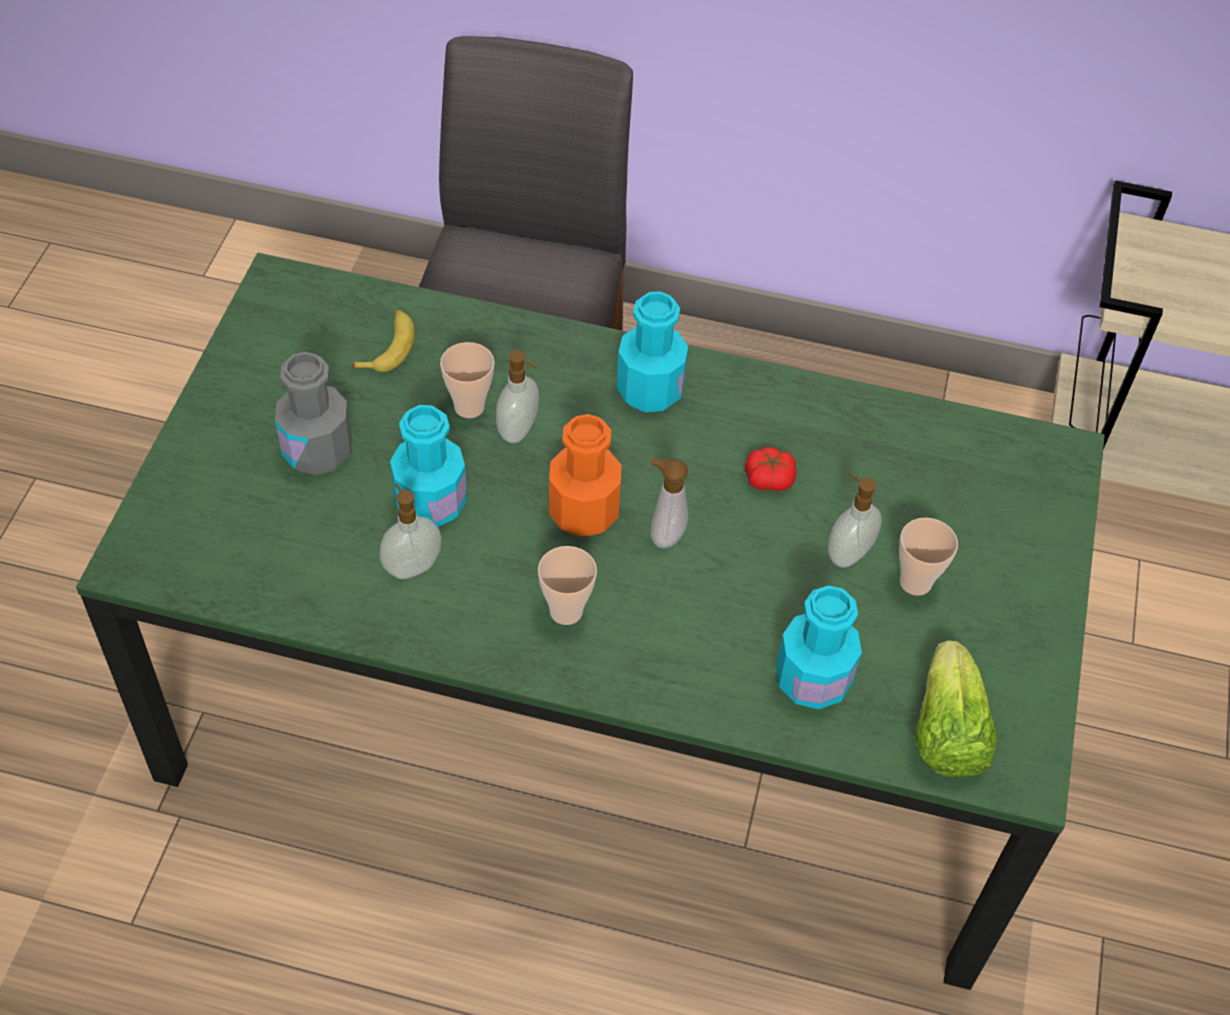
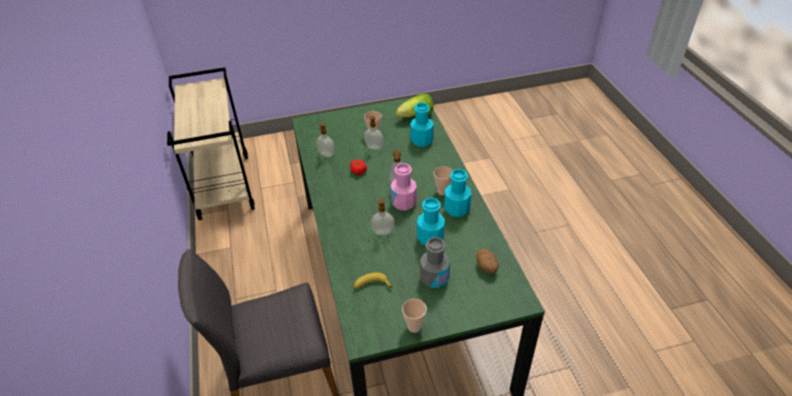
camera: 115 degrees left, 10 degrees down
soap dispenser [379,483,442,579] -> soap dispenser moved to [316,123,335,157]
cup [440,342,495,418] -> cup moved to [402,299,427,333]
orange bottle [549,414,622,537] -> pink bottle [391,163,417,211]
turquoise bottle [616,291,688,412] -> turquoise bottle moved to [444,169,471,217]
none -> potato [476,249,499,273]

